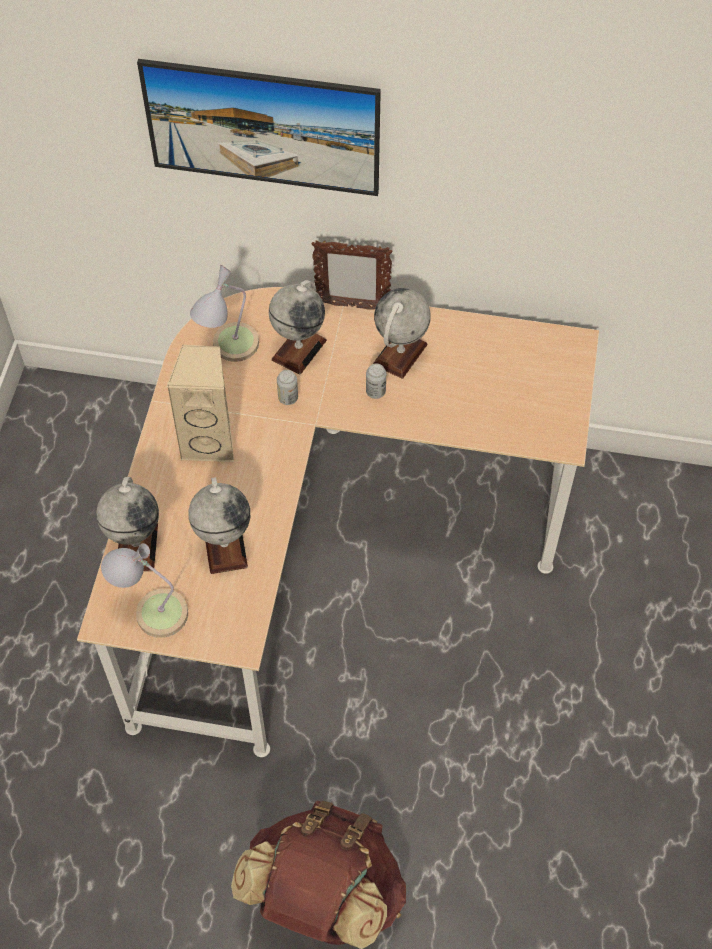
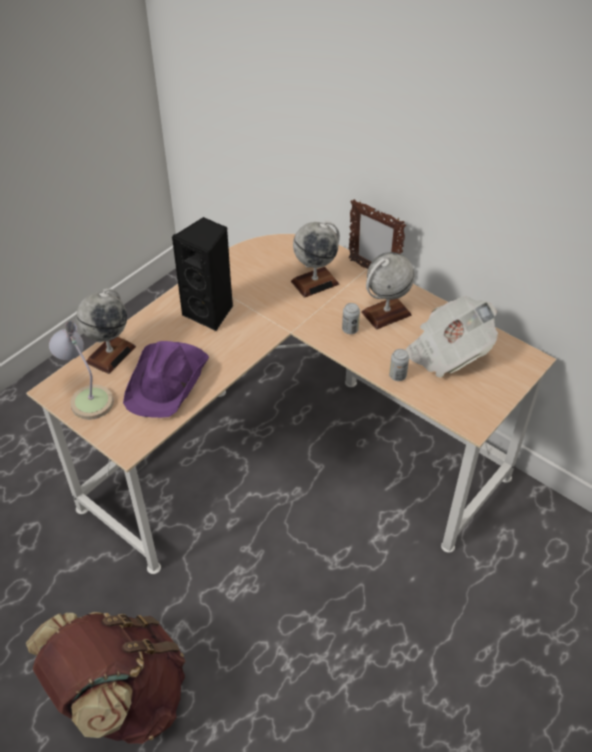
camera: 30 degrees right, 10 degrees down
picture [137,59,381,196] -> none
beige speaker [166,345,234,462] -> black speaker [172,217,233,331]
globe [189,477,250,574] -> purple hat [123,341,209,418]
table lamp [190,265,259,362] -> none
can [277,370,298,405] -> can moved to [389,349,409,381]
none -> newspaper [406,296,498,378]

